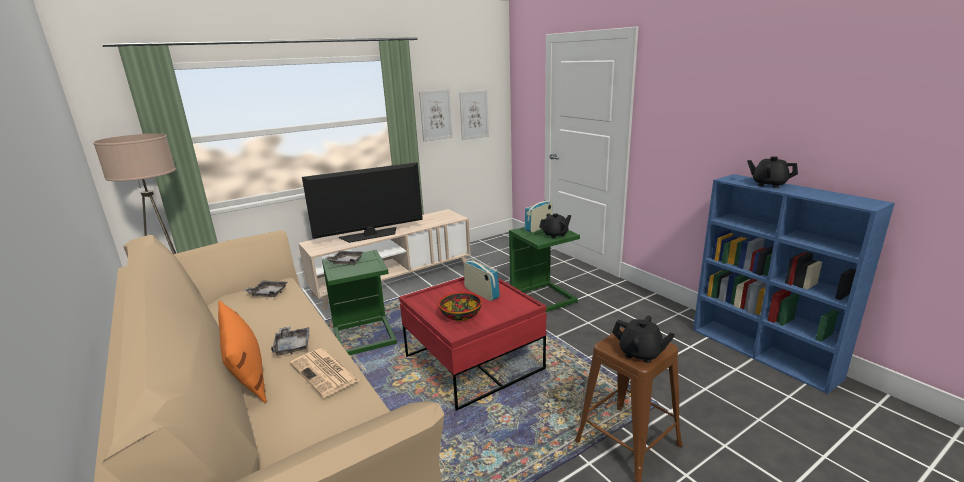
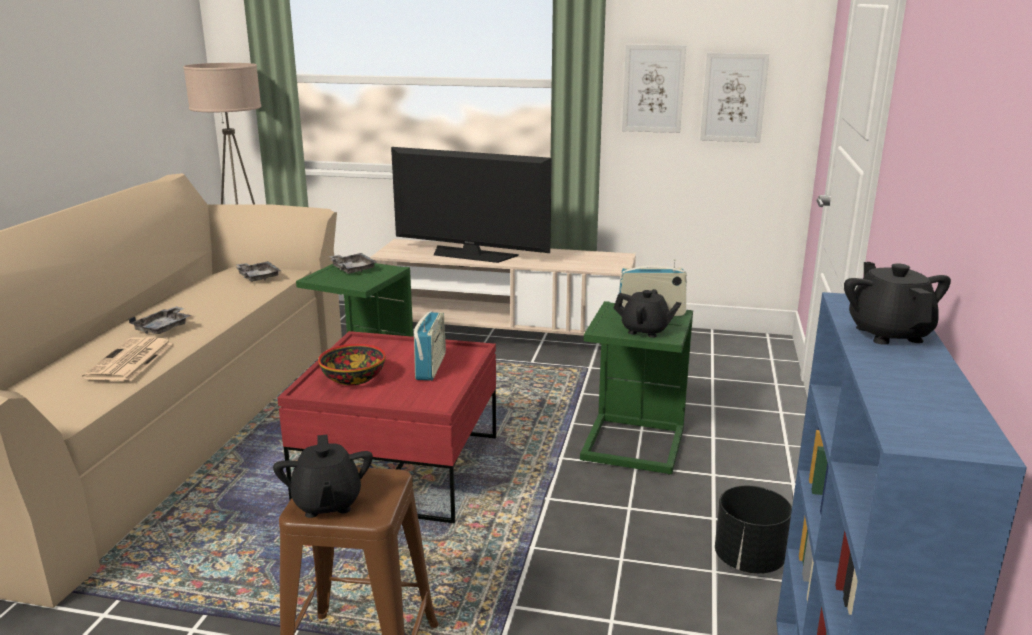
camera: 45 degrees right, 0 degrees up
orange pillow [218,300,267,403] -> none
none -> black planter [715,486,792,574]

